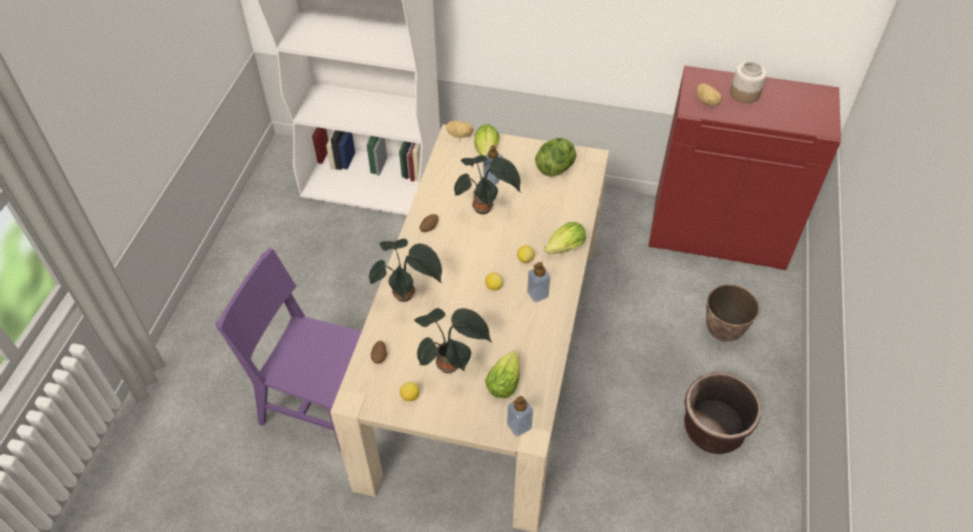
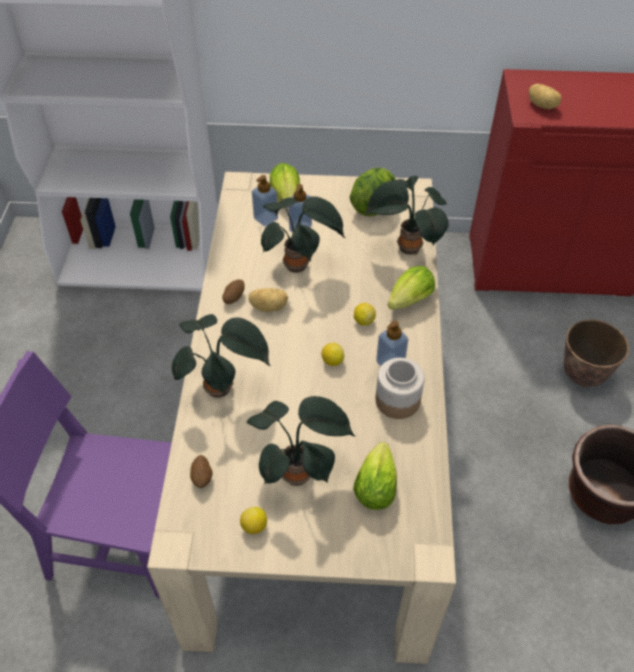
camera: 10 degrees left, 0 degrees up
potato [446,121,473,138] -> potato moved to [249,288,288,312]
soap dispenser [507,396,533,436] -> soap dispenser moved to [252,175,278,226]
jar [730,61,767,103] -> jar moved to [375,358,425,419]
none -> potted plant [366,176,449,255]

